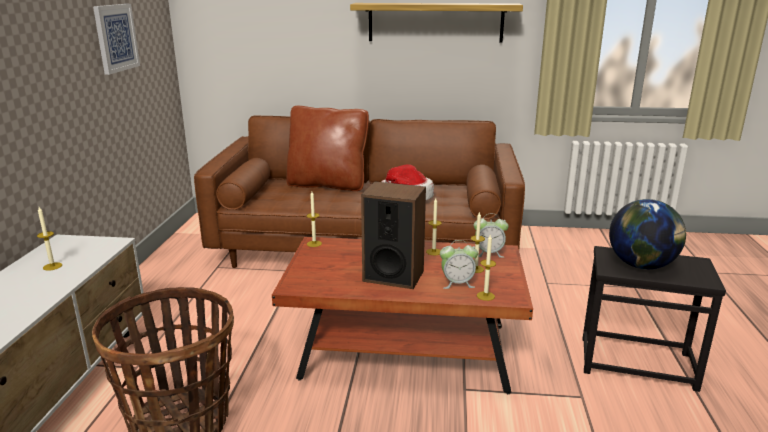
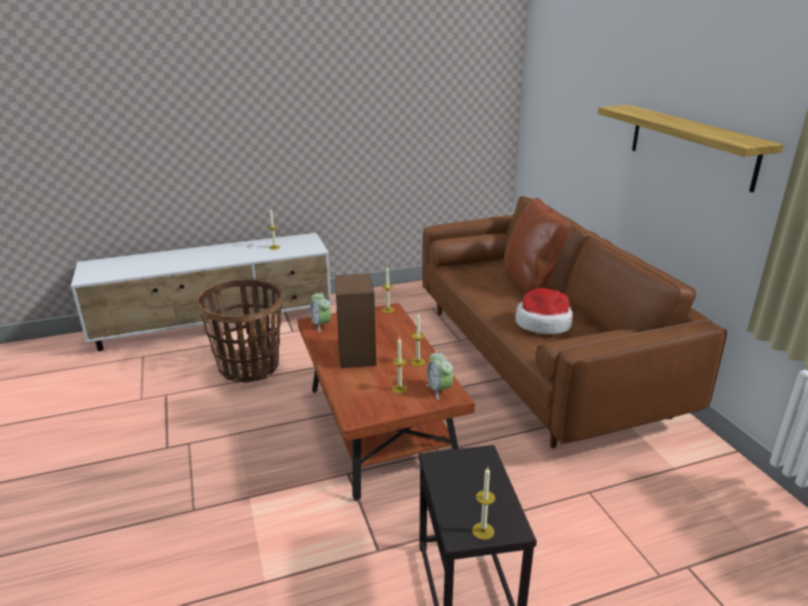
camera: 65 degrees right, 5 degrees up
picture [93,4,140,75] -> none
alarm clock [440,240,478,289] -> alarm clock moved to [310,291,331,332]
candle [477,235,496,301] -> candle moved to [472,467,495,540]
globe [609,199,686,269] -> none

